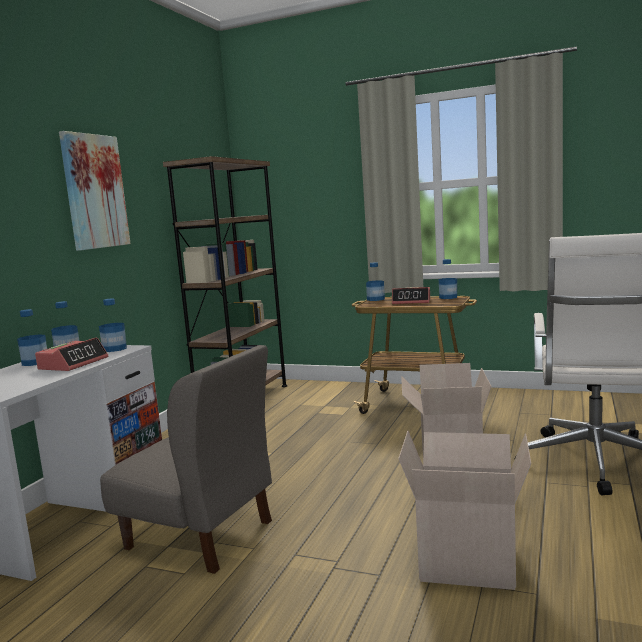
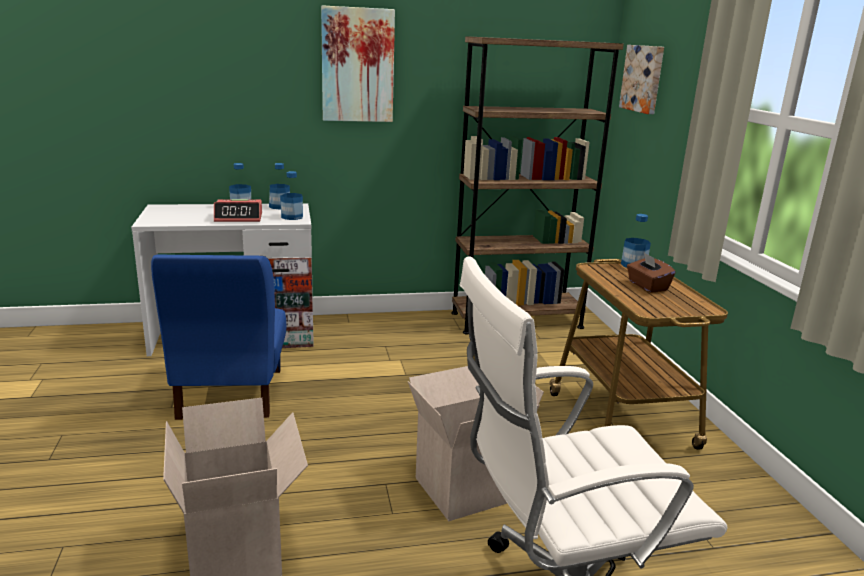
camera: 55 degrees right, 10 degrees up
grey chair [100,345,272,574] -> blue chair [151,255,287,420]
alarm clock [392,287,430,304] -> brown tissue box [627,253,675,293]
bottle [439,259,457,299] -> none
none -> picture [619,45,664,114]

